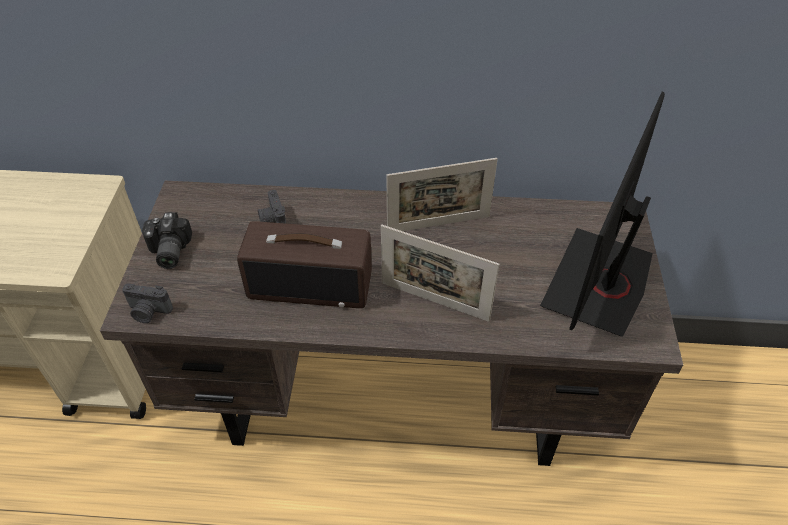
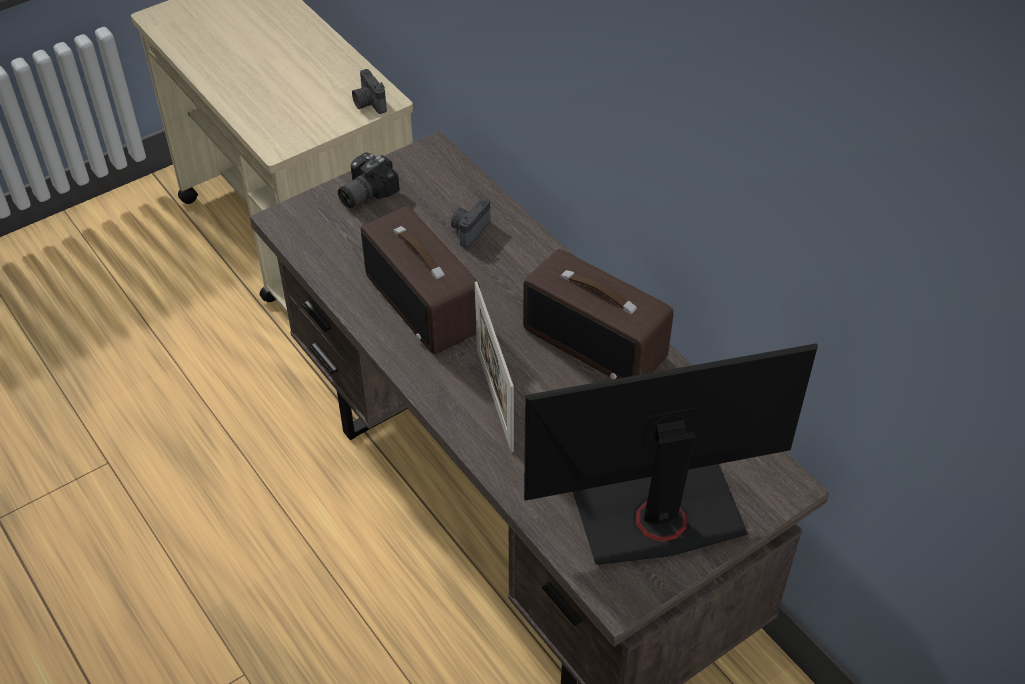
camera: 50 degrees right, 0 degrees up
camera [122,283,173,323] -> camera moved to [352,69,387,114]
picture frame [386,158,498,231] -> radio [523,249,674,379]

